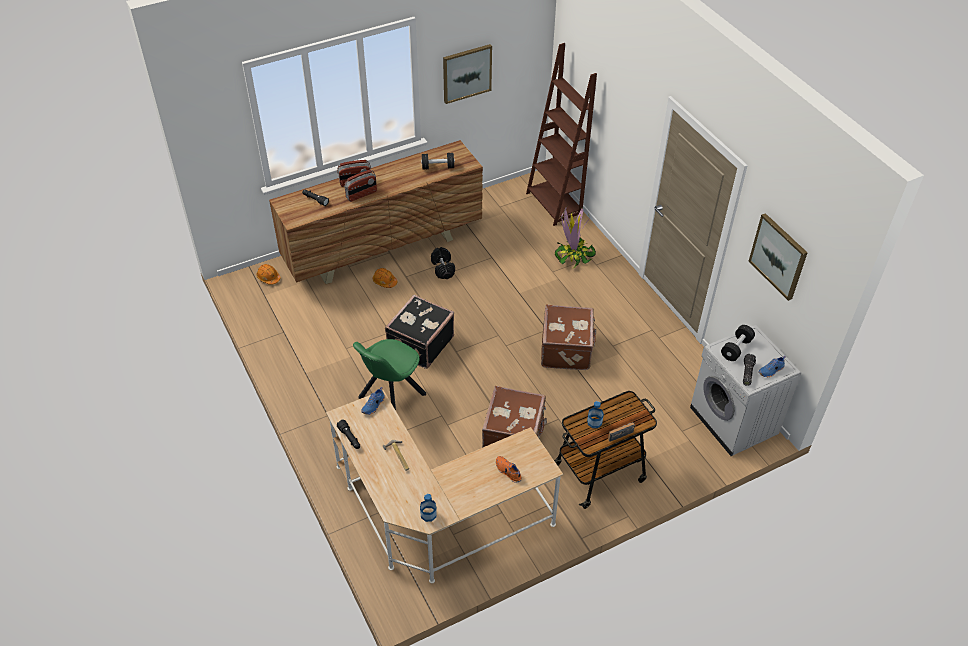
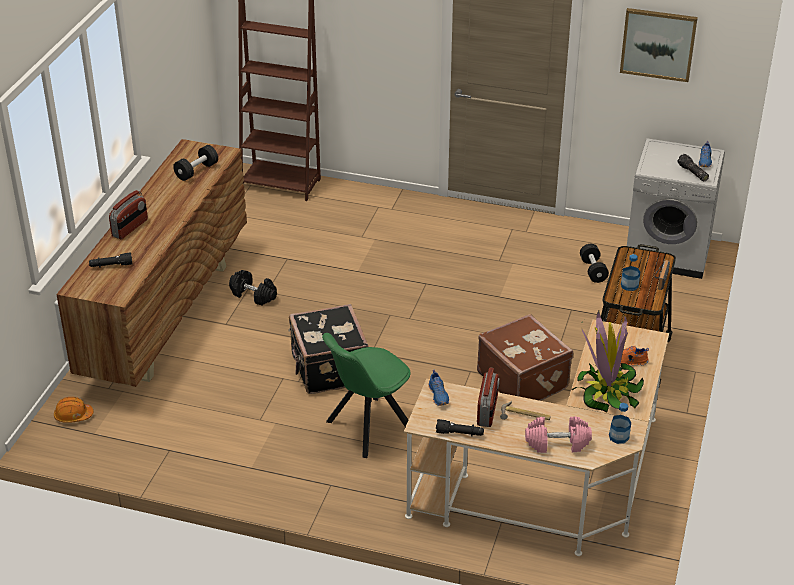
camera: 45 degrees left, 10 degrees down
radio [344,170,377,202] -> radio moved to [477,367,500,427]
green chair [353,339,426,410] -> green chair turned 60 degrees clockwise [322,333,410,458]
orange hard hat [372,268,397,288] -> none
picture [443,44,492,104] -> none
brown suitcase [541,305,596,370] -> none
potted plant [555,206,596,268] -> potted plant moved to [572,311,644,412]
black dumbbell [721,325,755,361] -> black dumbbell moved to [580,244,609,283]
none -> pink dumbbell [525,416,592,453]

